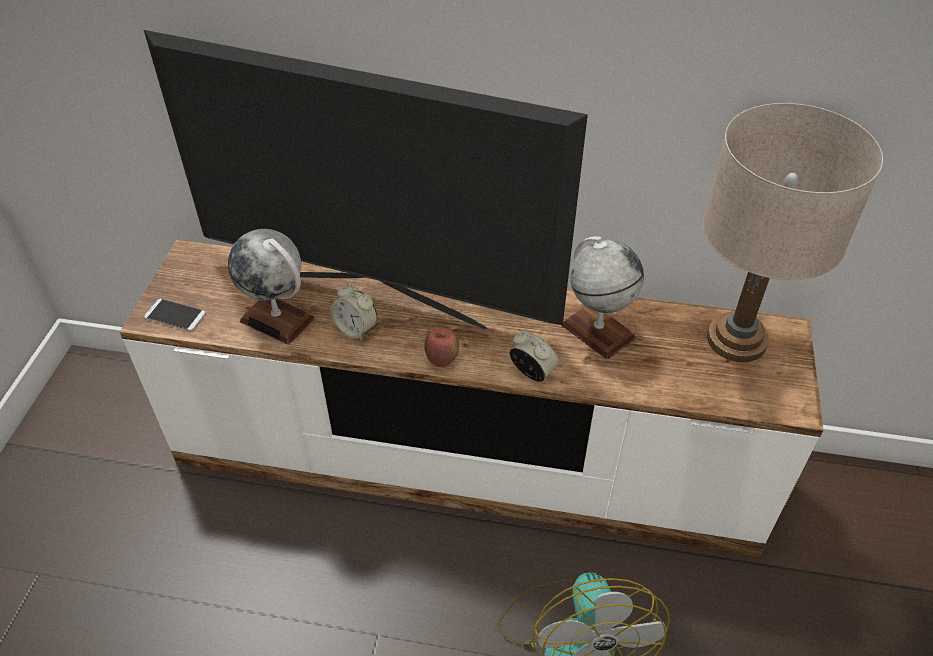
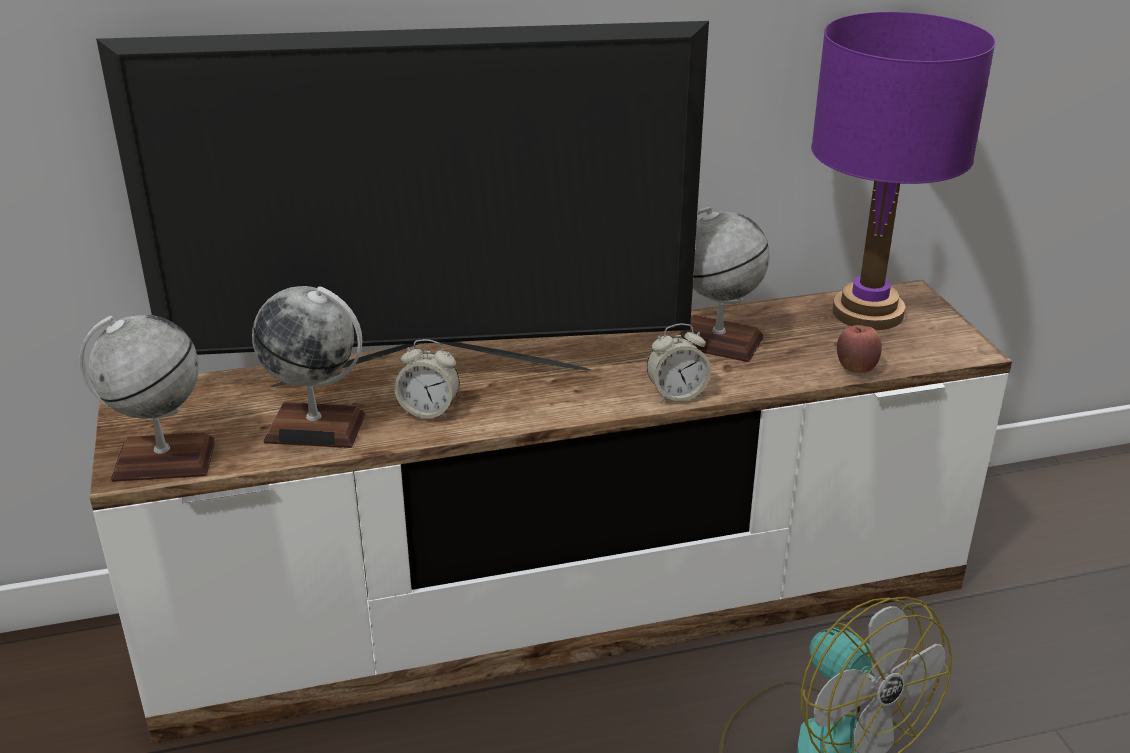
camera: 25 degrees left, 15 degrees down
phone [144,299,206,331] -> globe [79,315,215,482]
apple [424,328,459,367] -> apple moved to [837,325,882,374]
alarm clock [510,331,559,382] -> alarm clock turned 150 degrees clockwise [647,323,711,403]
beige table lamp [703,103,883,362] -> purple table lamp [811,12,996,330]

